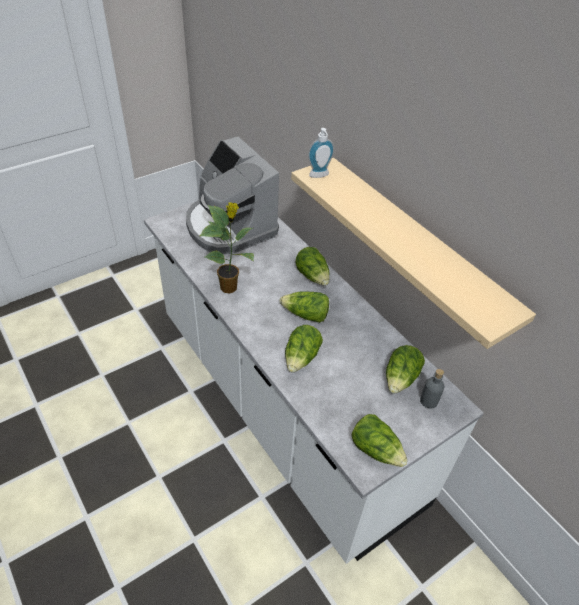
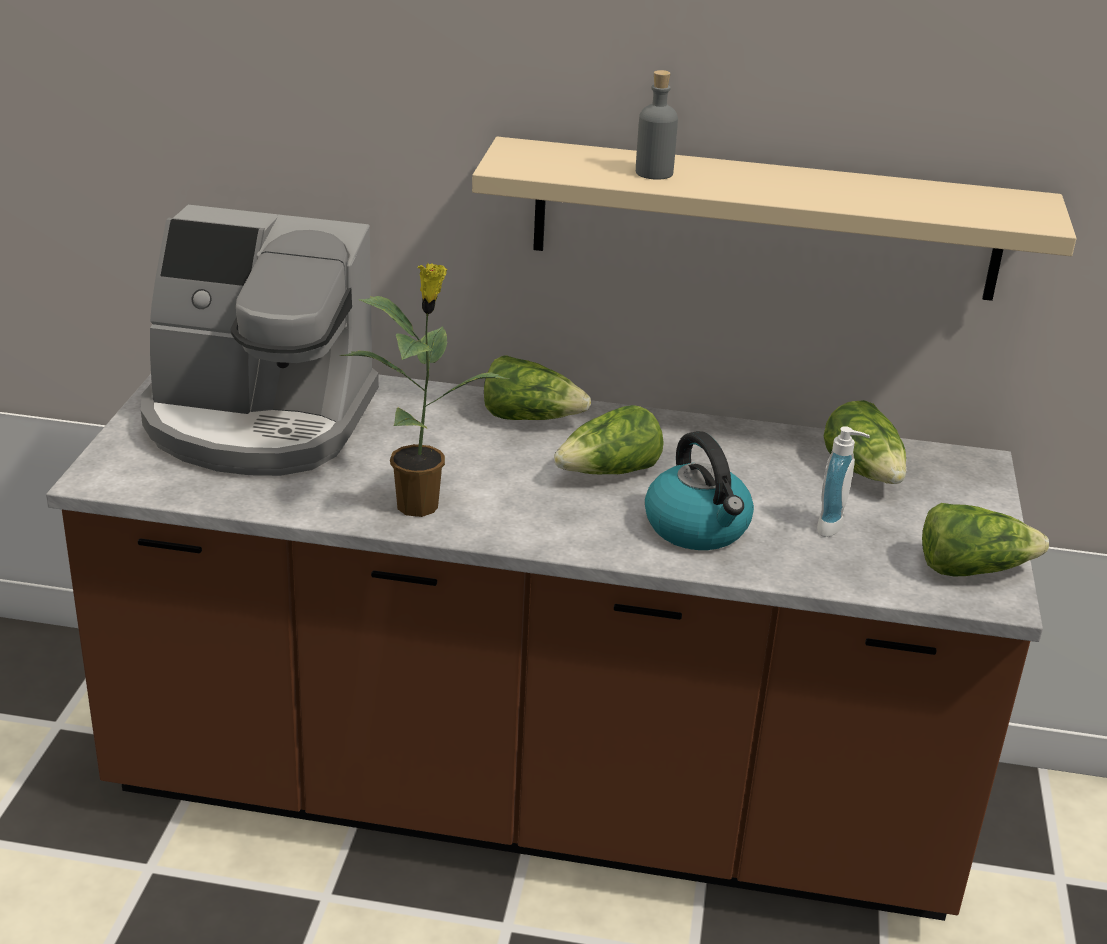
camera: 45 degrees left, 15 degrees down
white counter [144,202,484,564] -> brown counter [46,374,1043,921]
lettuce [285,325,323,373] -> kettle [645,431,754,550]
soap dispenser [308,128,334,178] -> soap dispenser moved to [817,426,870,537]
grey bottle [420,369,444,409] -> grey bottle moved to [636,70,678,180]

